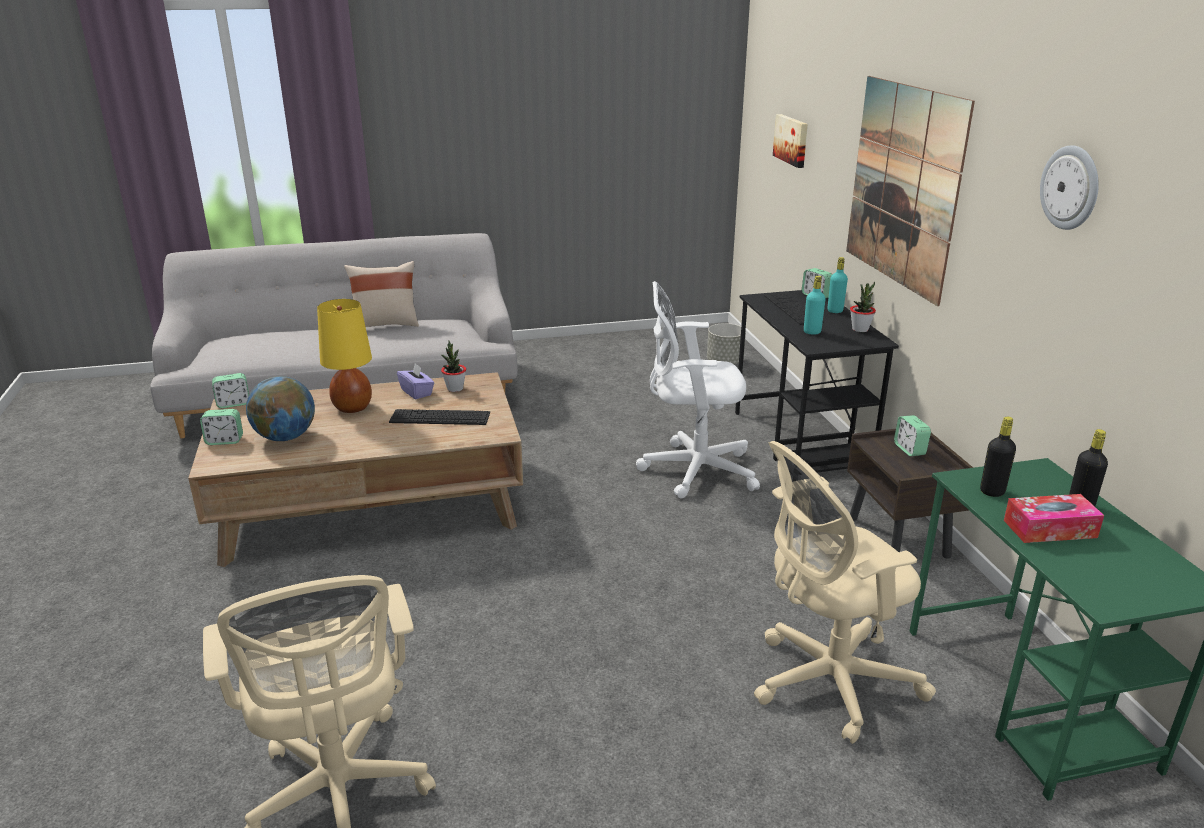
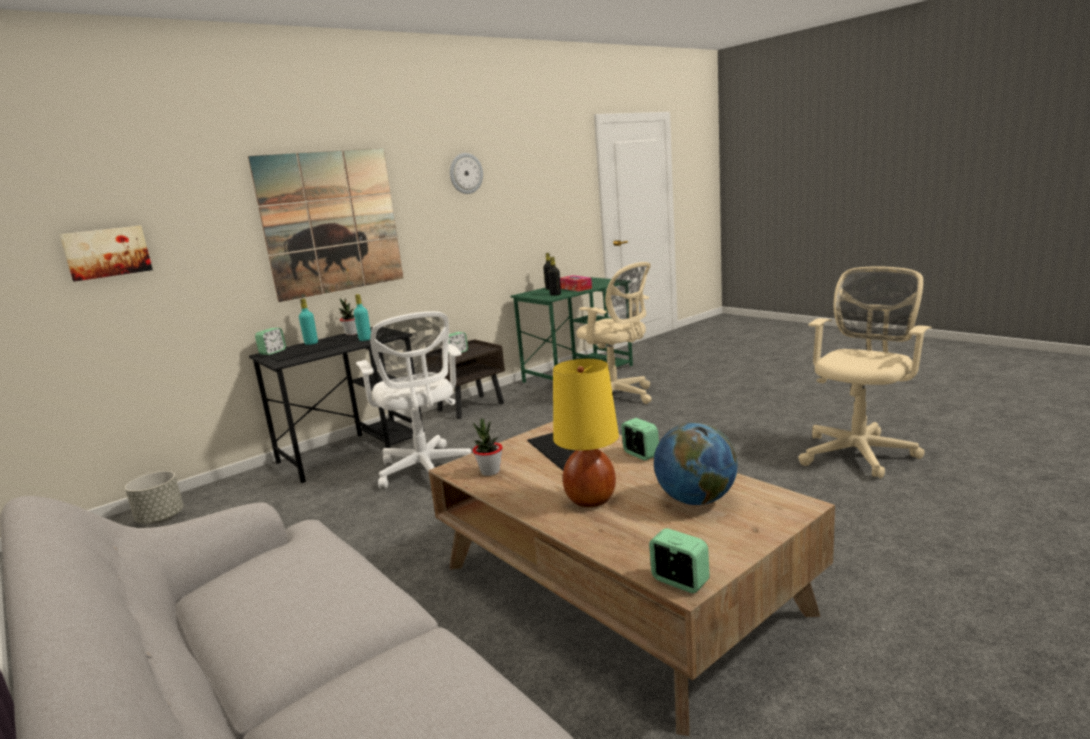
camera: 115 degrees left, 10 degrees down
alarm clock [200,409,243,445] -> alarm clock moved to [621,418,659,460]
beige pillow [344,261,419,327] -> none
purple tissue box [397,363,434,399] -> none

